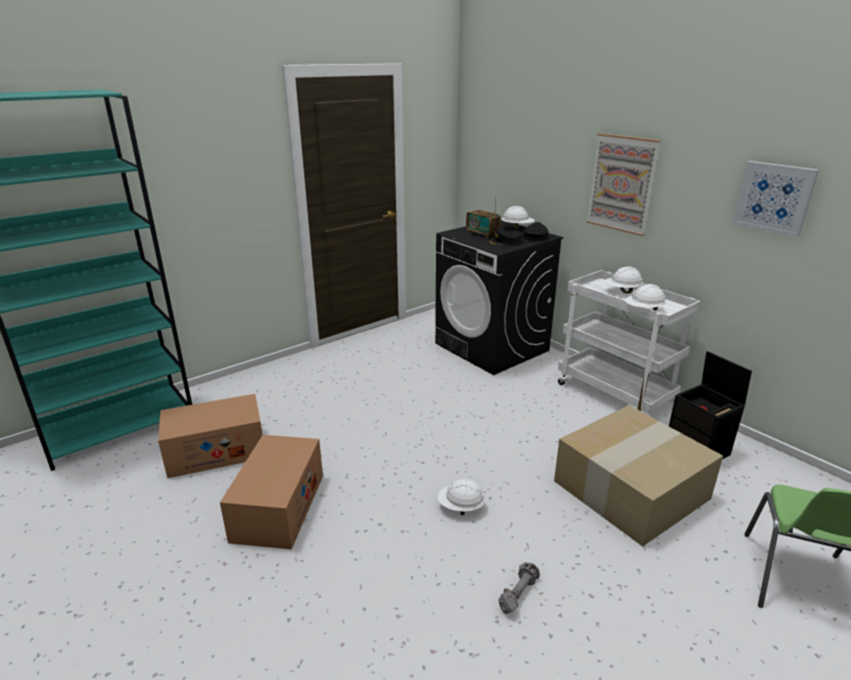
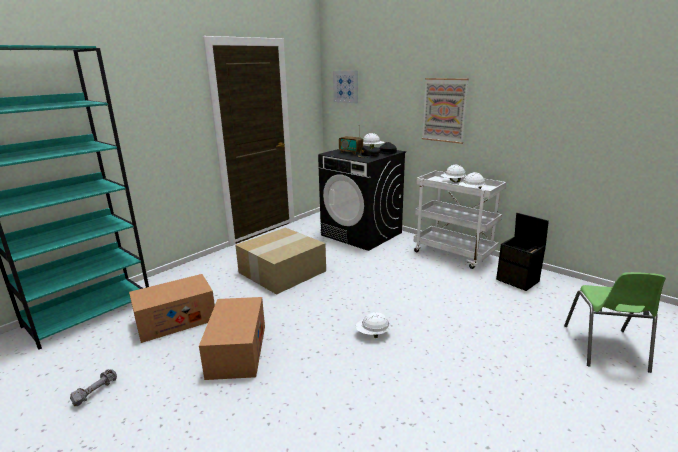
camera: 10 degrees left, 5 degrees down
grey dumbbell [499,562,540,614] -> grey dumbbell moved to [70,369,117,406]
cardboard box [554,405,723,547] -> cardboard box moved to [235,227,326,295]
picture [732,161,819,237] -> picture moved to [333,71,358,103]

